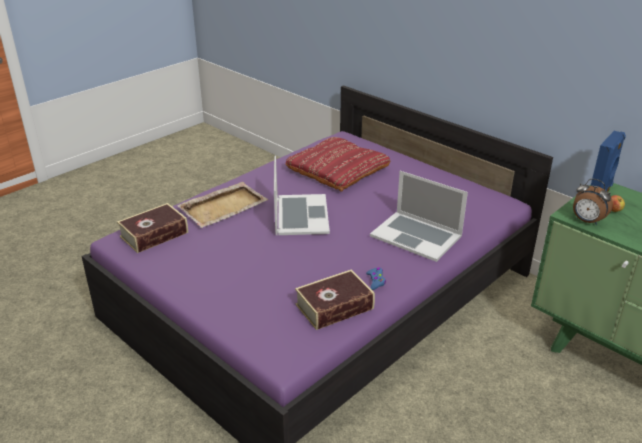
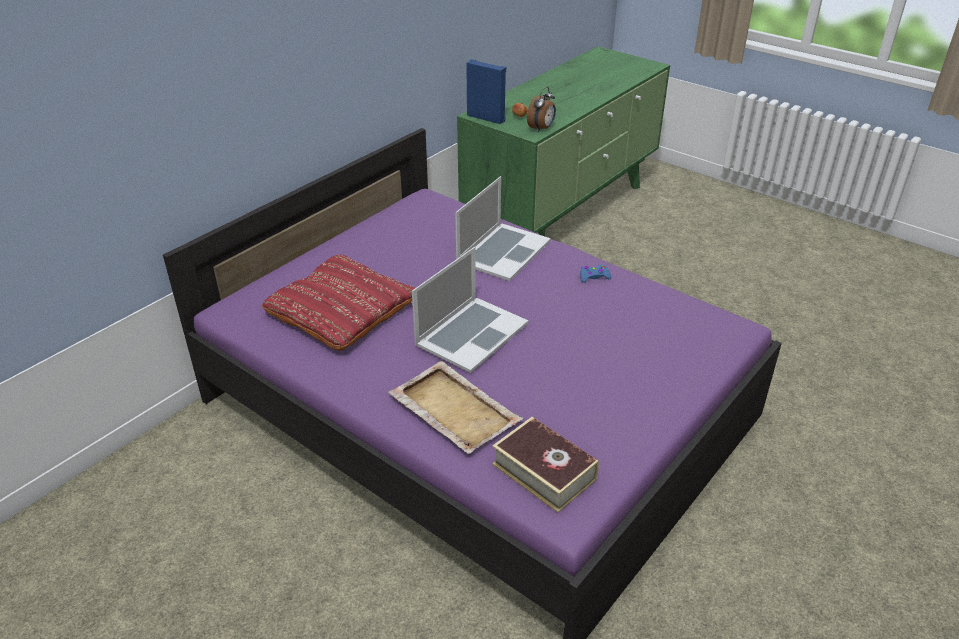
camera: 95 degrees left, 5 degrees up
laptop [274,156,330,235] -> laptop turned 135 degrees clockwise [412,247,528,373]
book [295,269,375,330] -> none

